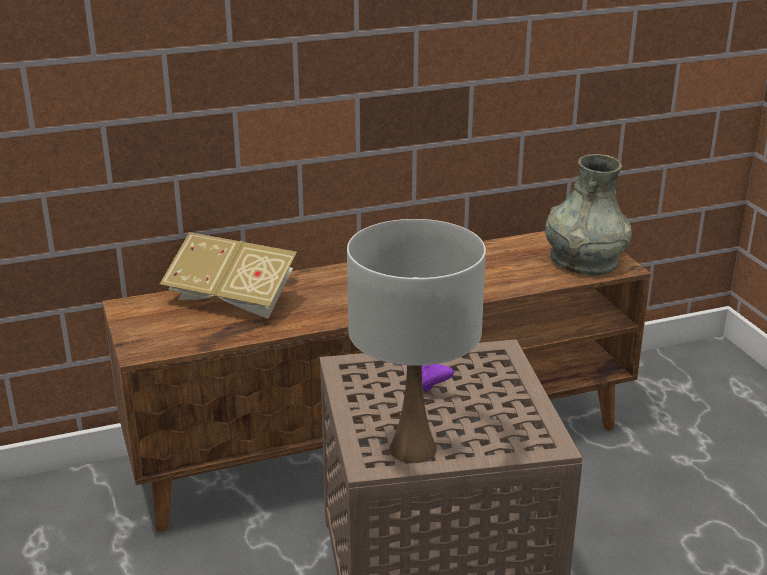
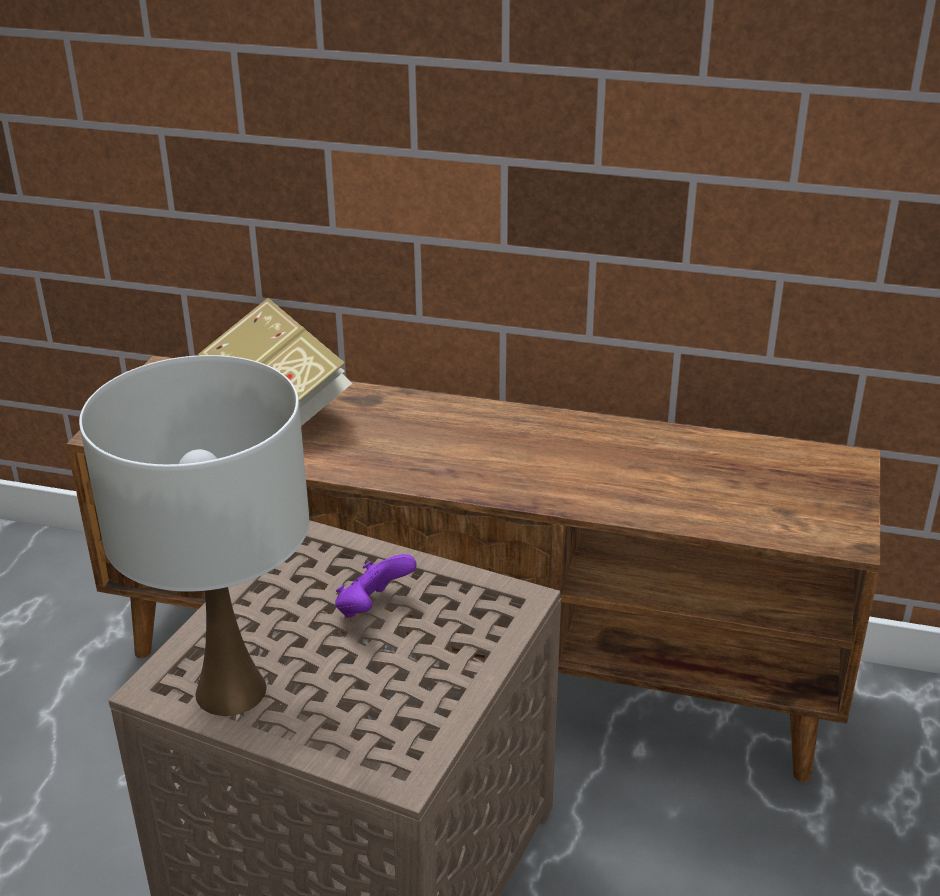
camera: 35 degrees right, 5 degrees up
grey vase [545,154,632,275] -> none

